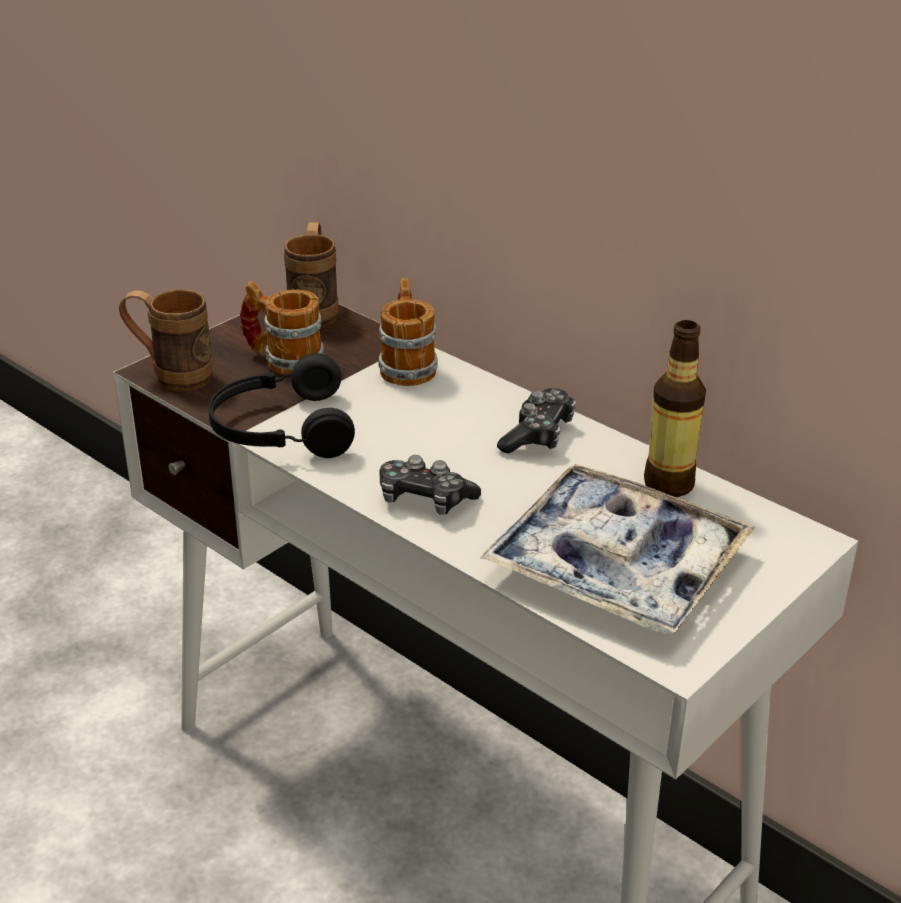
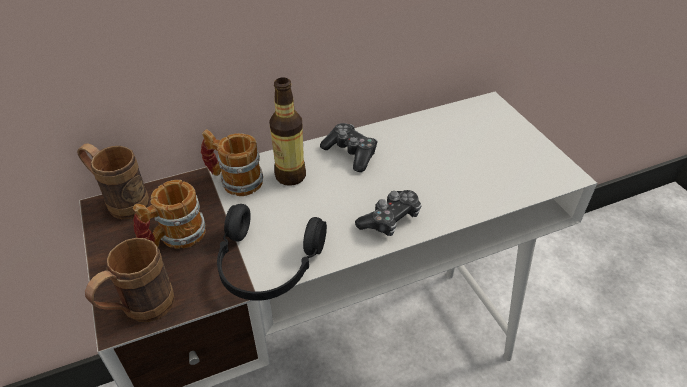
camera: 65 degrees left, 10 degrees up
tray [480,464,755,634] -> none
bottle [644,320,706,497] -> bottle moved to [269,77,306,186]

